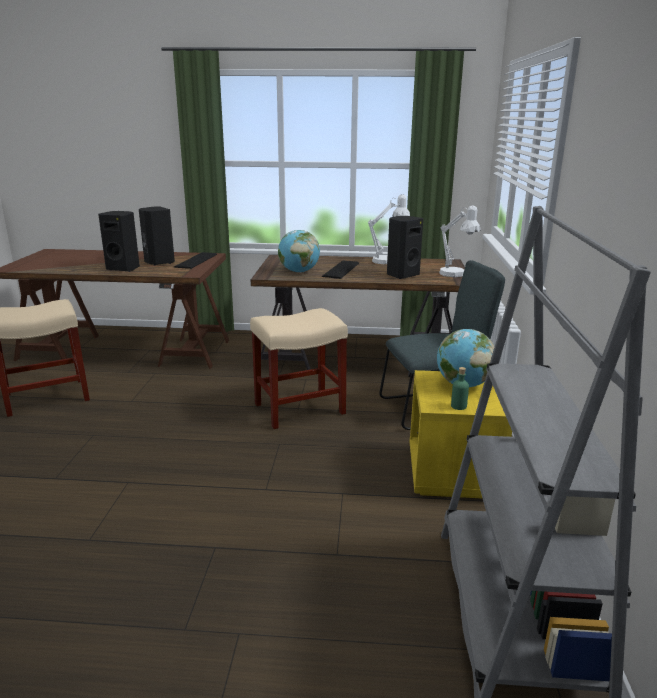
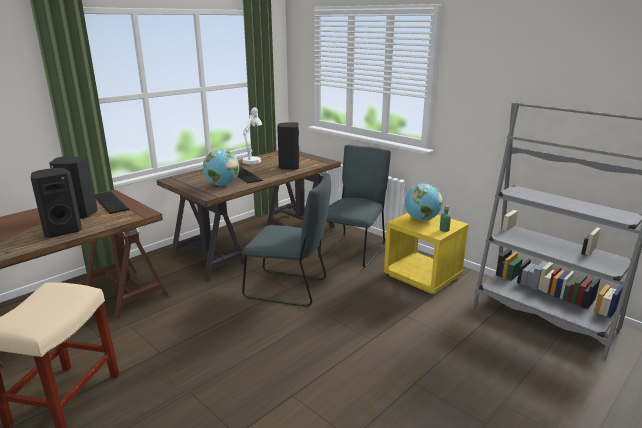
camera: 50 degrees left, 0 degrees up
beige stool [250,308,348,429] -> grey chair [242,173,331,307]
white table lamp [439,205,481,277] -> none

